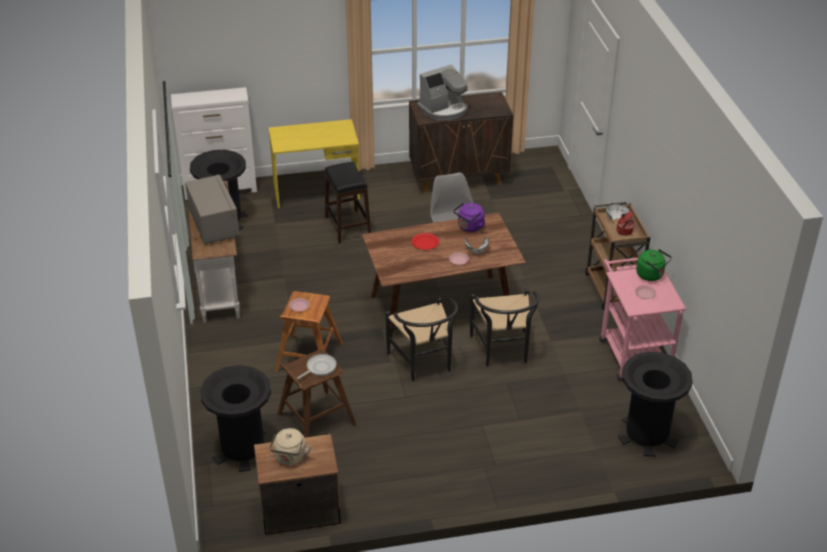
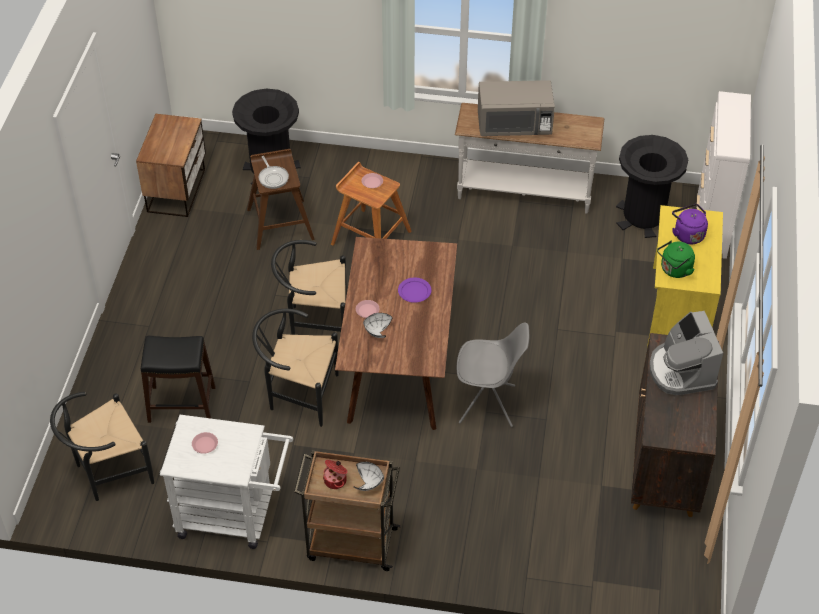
camera: 110 degrees right, 10 degrees up
beige kettle [269,428,312,465] -> none
black stool [325,162,371,243] -> black stool moved to [141,336,216,423]
red plate [412,233,439,250] -> purple plate [398,278,431,303]
purple kettle [453,203,485,232] -> purple kettle moved to [672,204,708,244]
pink cart [599,258,686,381] -> white cart [160,415,293,549]
black trash can [618,352,693,457] -> black chair [50,392,154,501]
green kettle [636,249,672,281] -> green kettle moved to [657,241,695,278]

